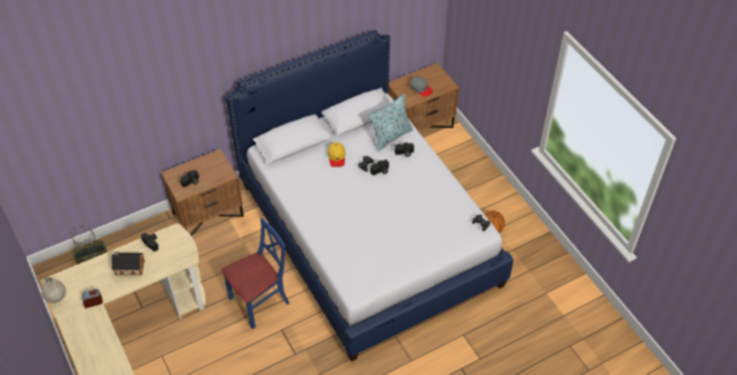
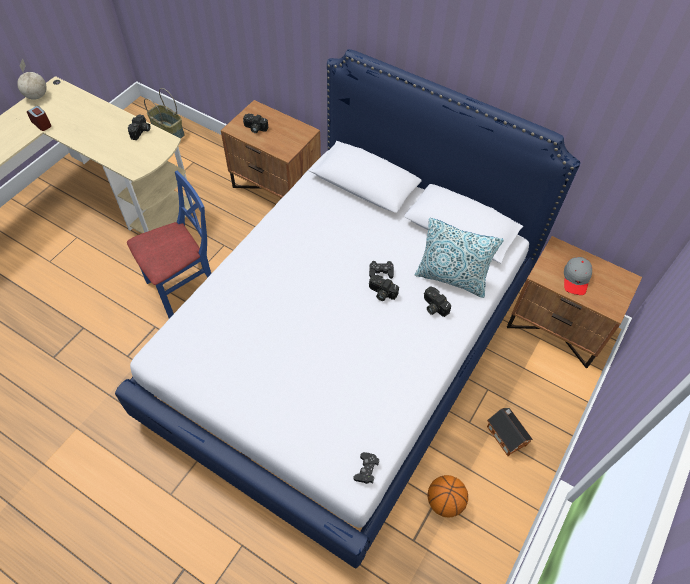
camera: 60 degrees right, 5 degrees up
toy house [111,252,145,275] -> toy house moved to [487,408,533,456]
blue chair [221,218,289,329] -> blue chair turned 60 degrees counterclockwise [127,171,212,319]
yellow cap [328,142,345,167] -> none

